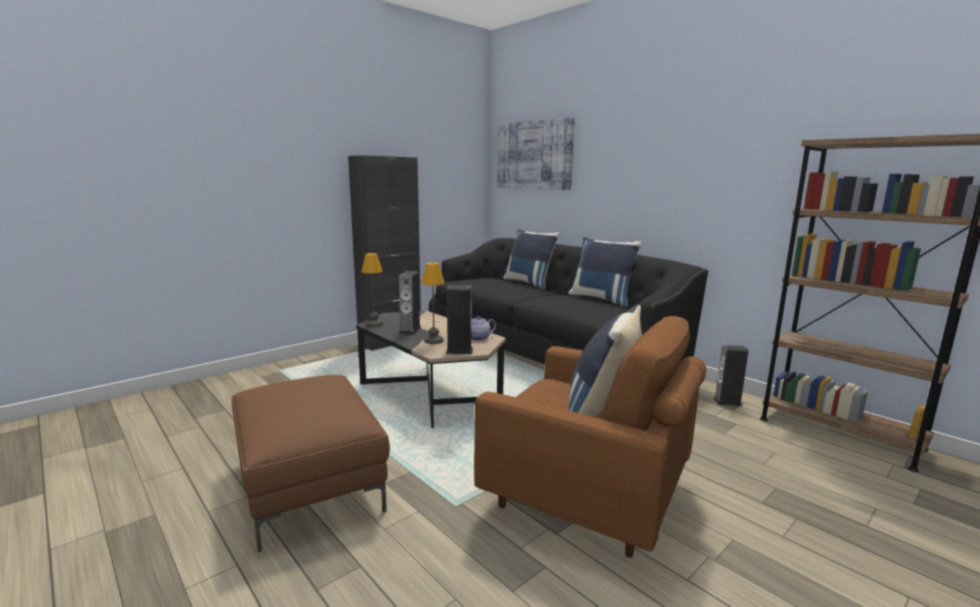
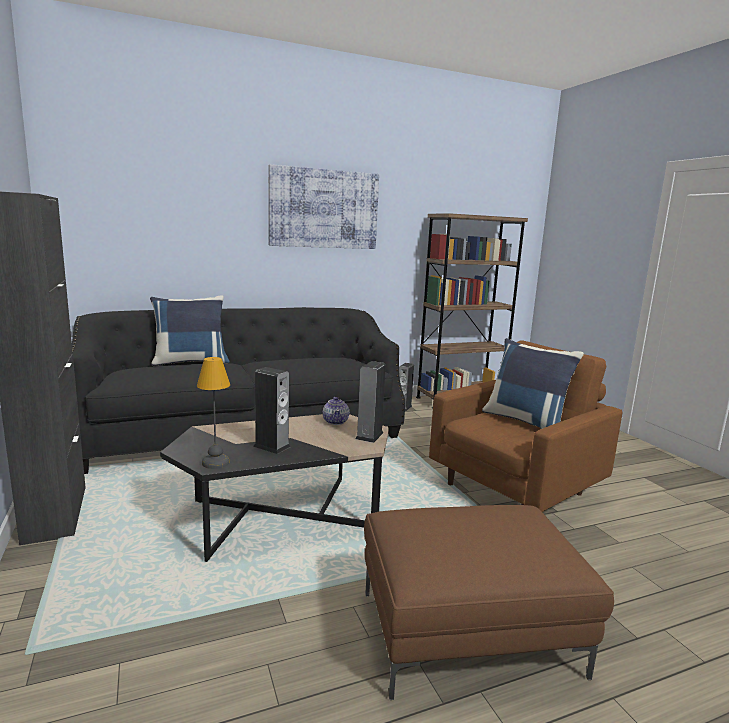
camera: 70 degrees left, 0 degrees up
table lamp [421,263,445,344] -> none
picture [497,117,575,190] -> picture moved to [268,164,379,249]
blue pillow [568,237,642,307] -> none

